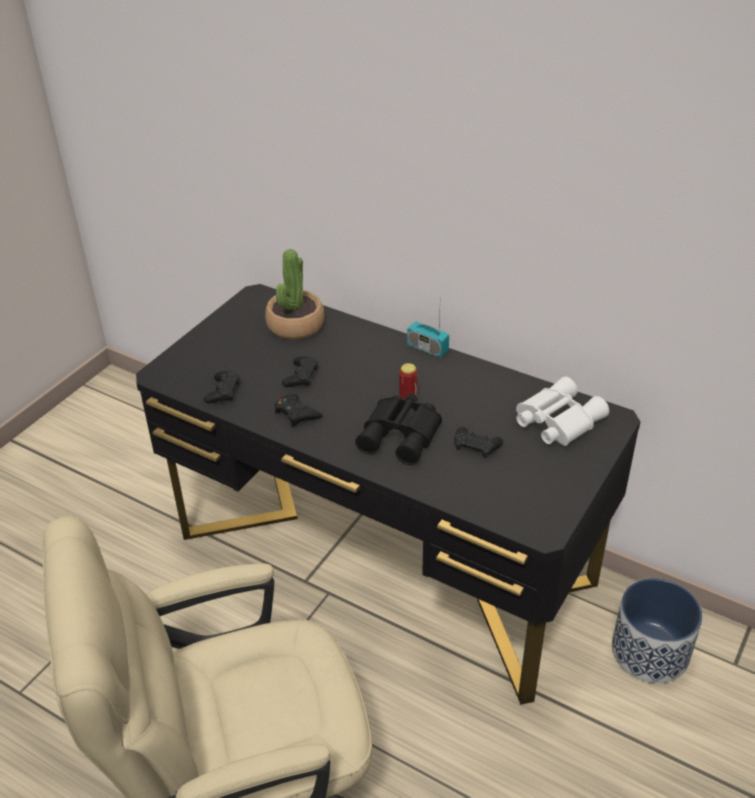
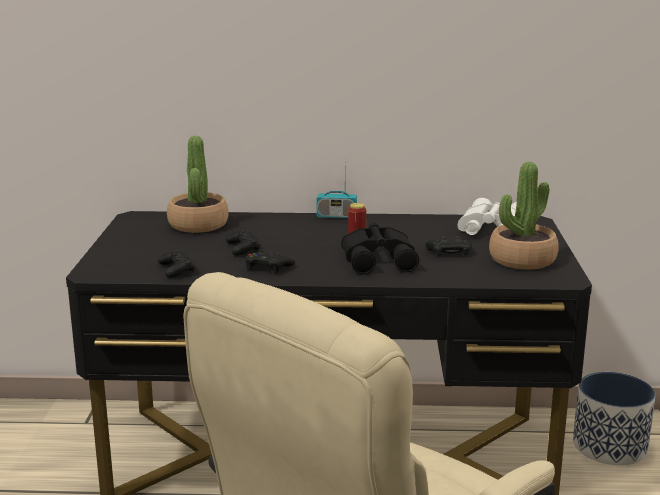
camera: 30 degrees left, 20 degrees down
none -> potted plant [489,162,559,270]

